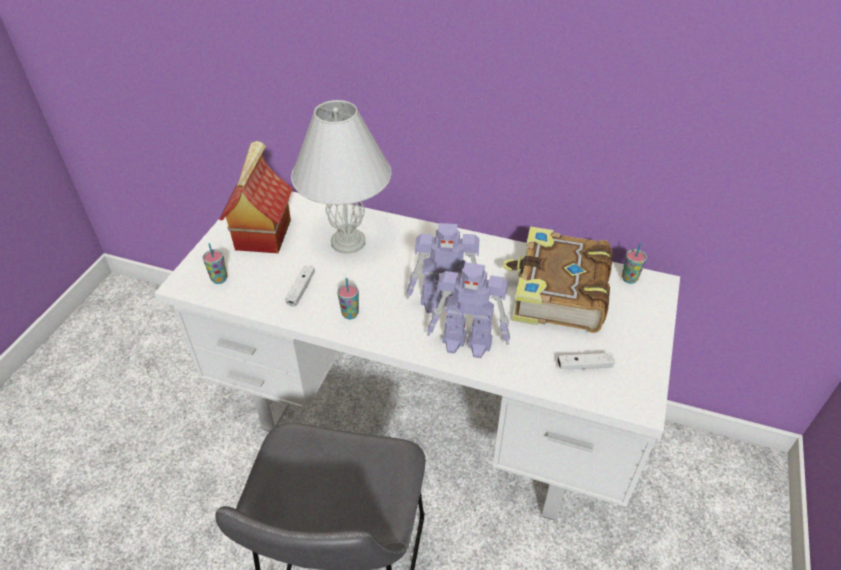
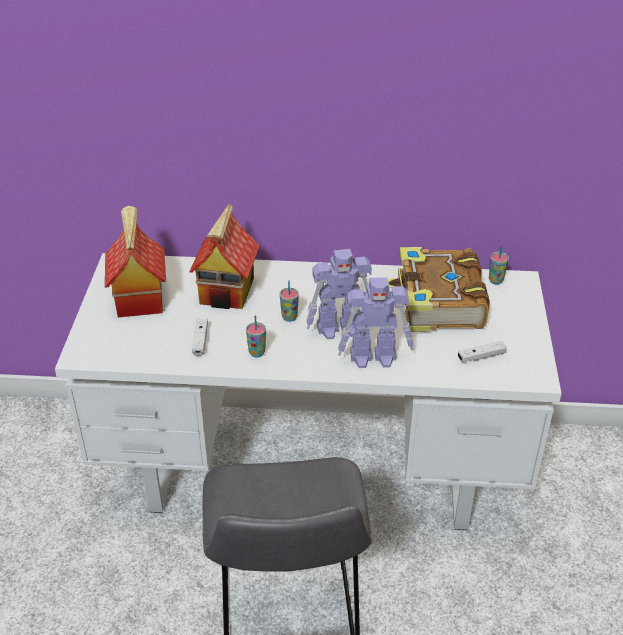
camera: 15 degrees left, 5 degrees down
cup [203,243,227,284] -> cup moved to [280,281,299,322]
white table lamp [291,100,391,254] -> toy house [189,204,260,309]

